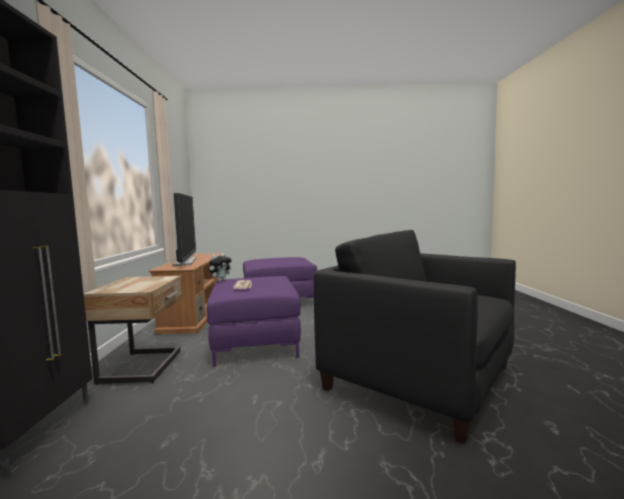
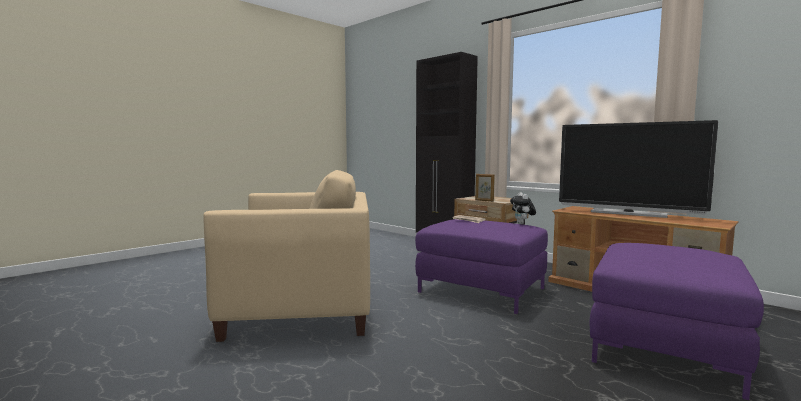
camera: 135 degrees right, 0 degrees up
black armchair [314,230,516,444] -> beige armchair [203,170,370,342]
none -> picture frame [475,174,495,202]

